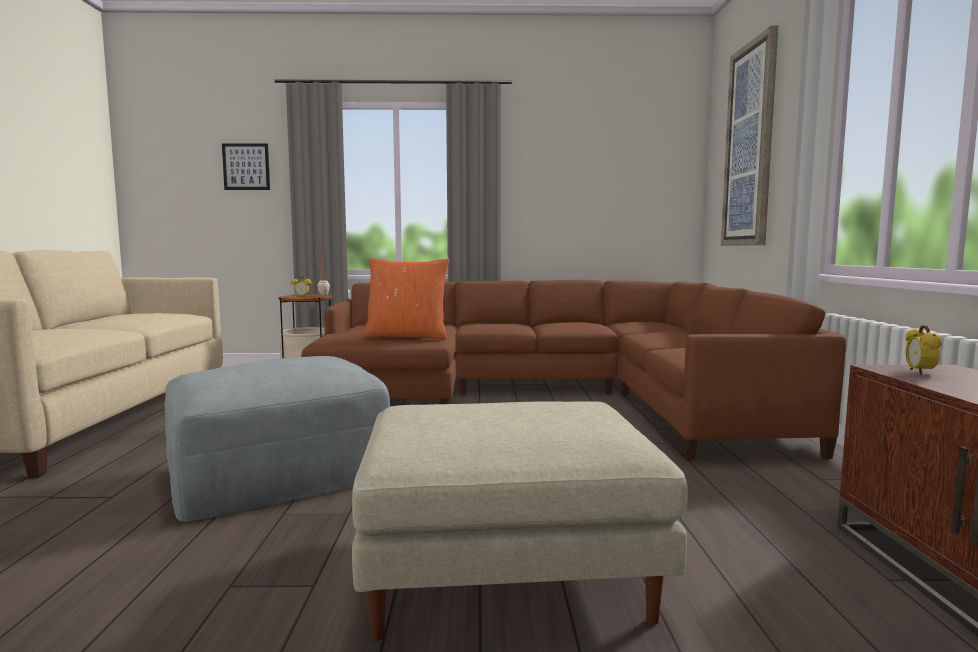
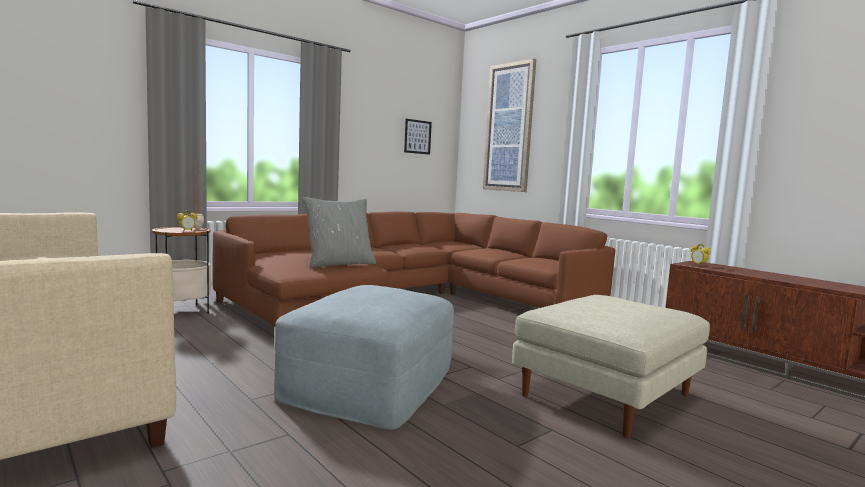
camera: 40 degrees left, 0 degrees up
picture [222,143,270,190] -> picture moved to [404,119,432,155]
orange pillow [362,258,449,340] -> grey pillow [303,197,376,268]

